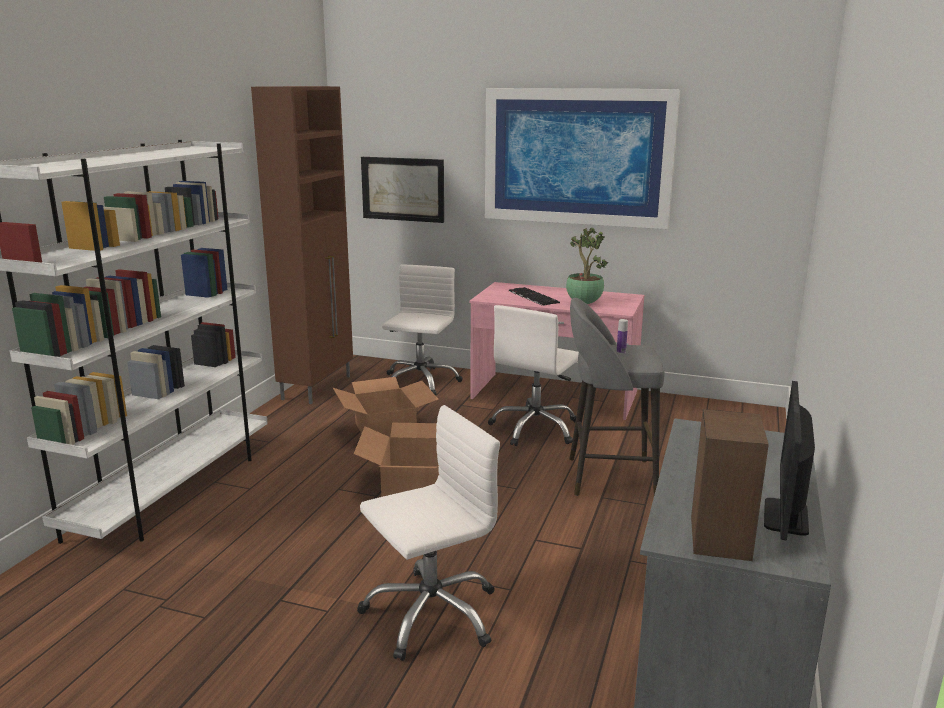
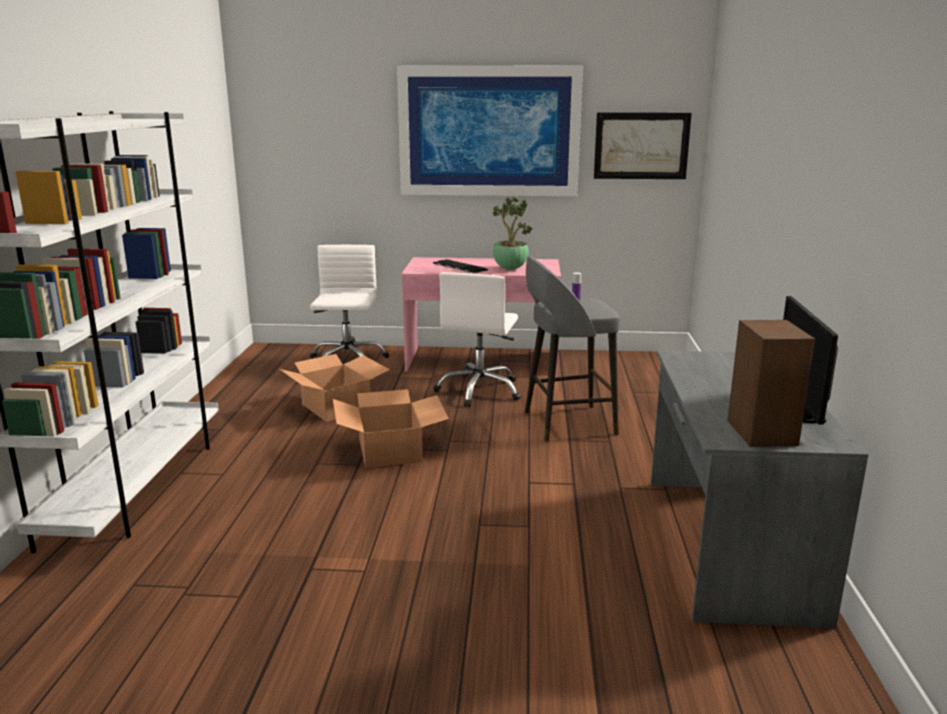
camera: 15 degrees left, 0 degrees up
brown cabinet [251,86,353,404] -> none
white office chair [357,405,500,661] -> none
picture [361,157,444,223] -> picture moved to [594,113,692,179]

